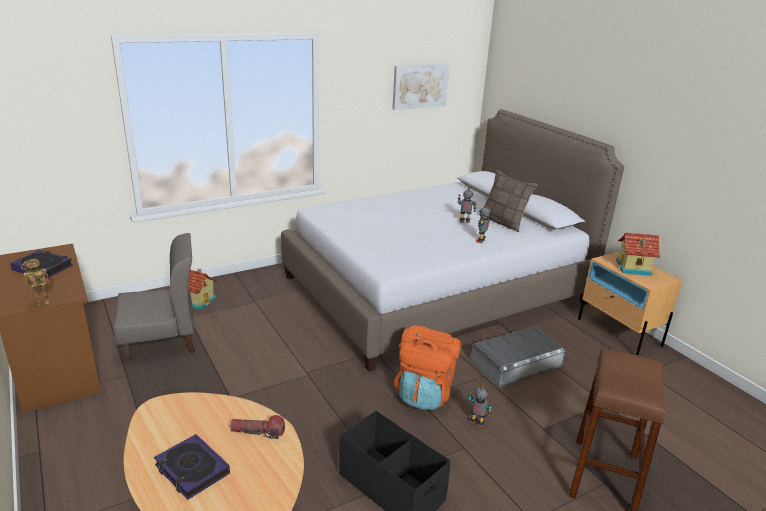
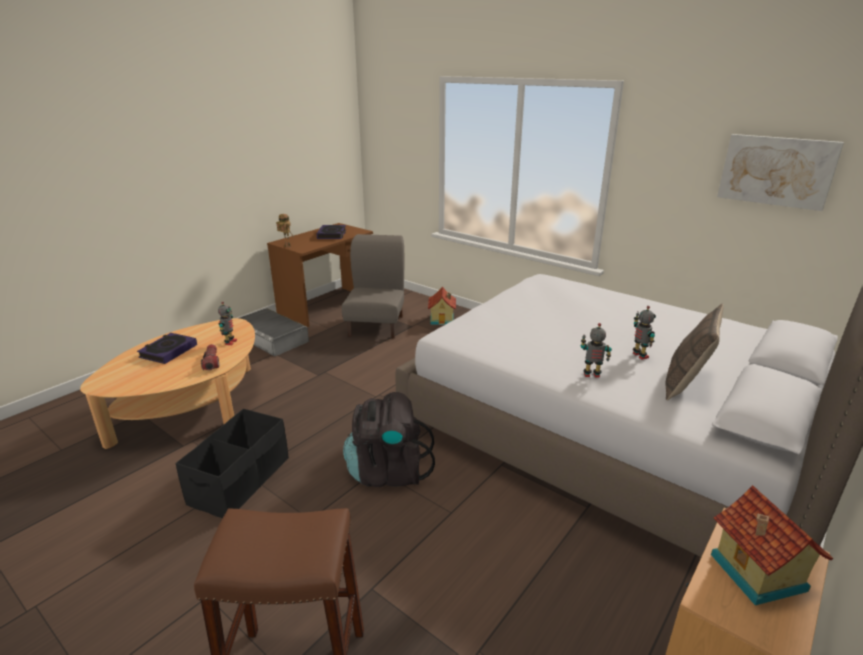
camera: 70 degrees right, 0 degrees up
grey chair [113,233,195,362] -> grey chair turned 135 degrees counterclockwise [342,234,404,338]
orange backpack [394,325,461,410] -> black backpack [343,392,435,487]
toy robot [468,385,492,428] -> toy robot moved to [218,302,237,345]
grey storage box [470,326,565,387] -> grey storage box moved to [240,308,309,356]

